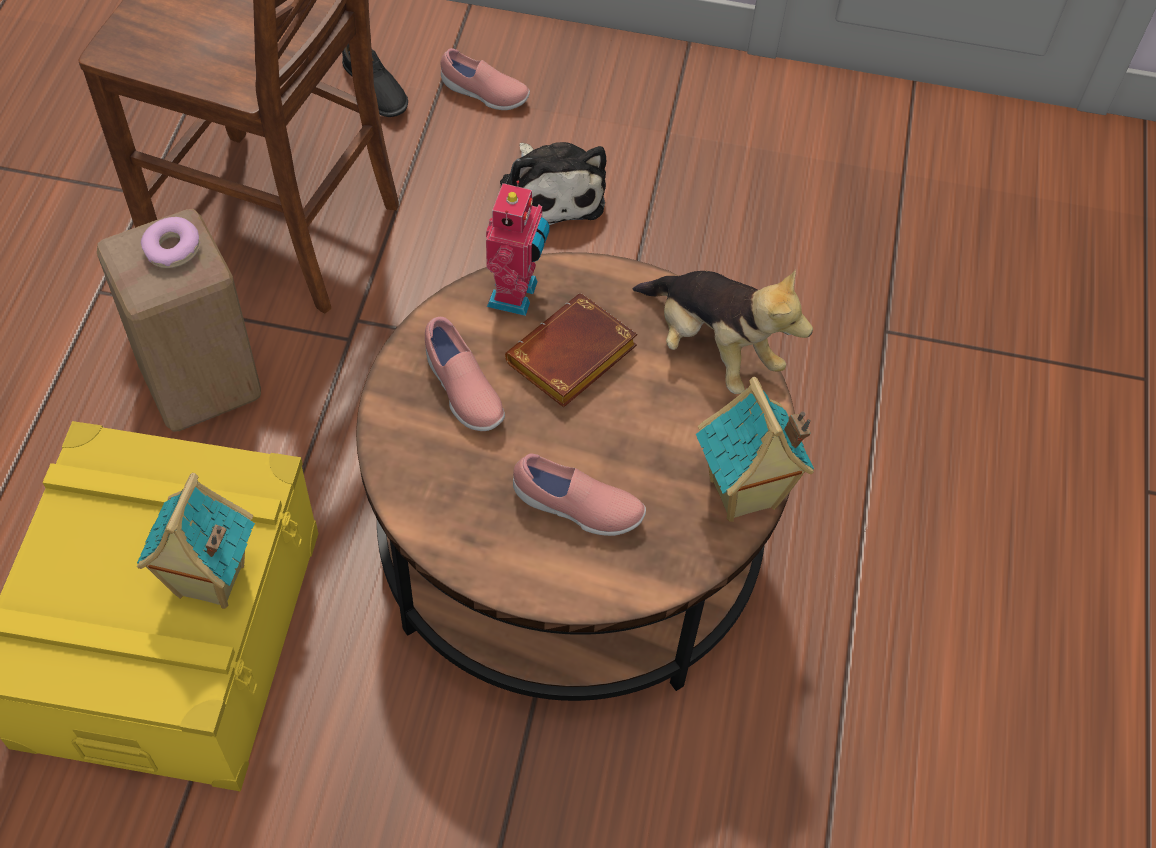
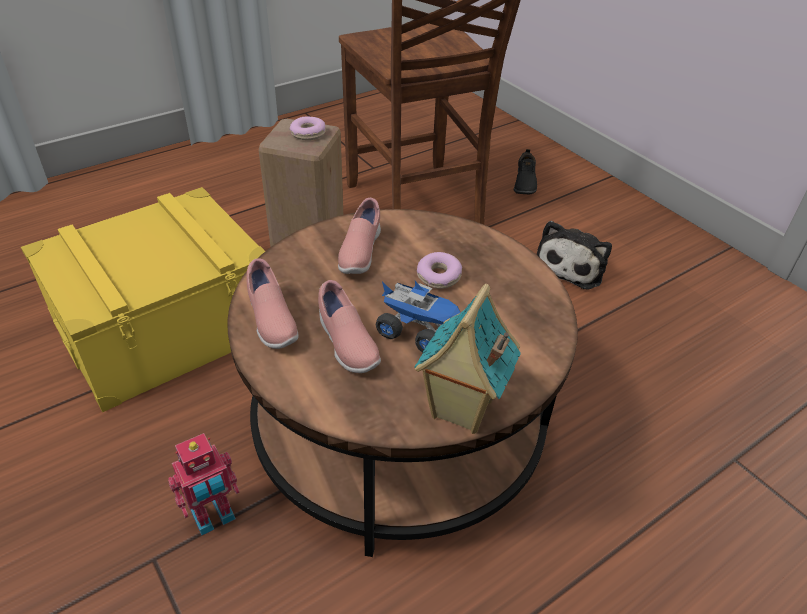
camera: 45 degrees right, 15 degrees down
toy house [137,473,255,609] -> none
pink shoe [441,48,530,110] -> pink shoe moved to [247,258,299,349]
toy robot [486,181,550,316] -> toy robot moved to [168,433,240,536]
brown book [505,293,637,407] -> donut [417,252,462,289]
plush toy [633,269,813,394] -> none
none -> toy truck [376,281,461,352]

